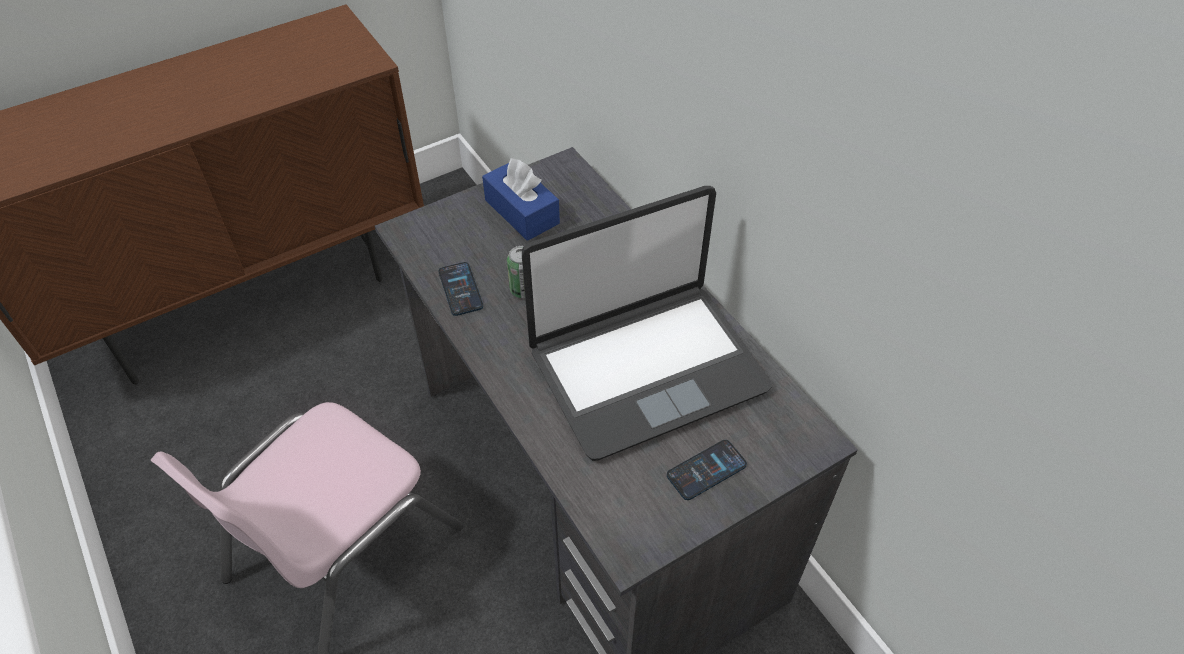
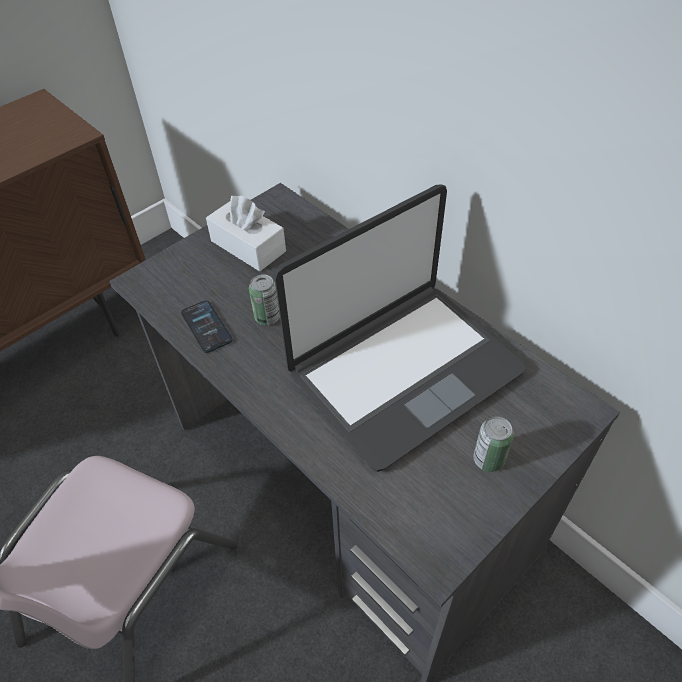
camera: 10 degrees left, 0 degrees up
blue tissue box [482,158,560,241] -> white tissue box [206,196,286,271]
phone [667,440,747,500] -> can [473,416,514,472]

